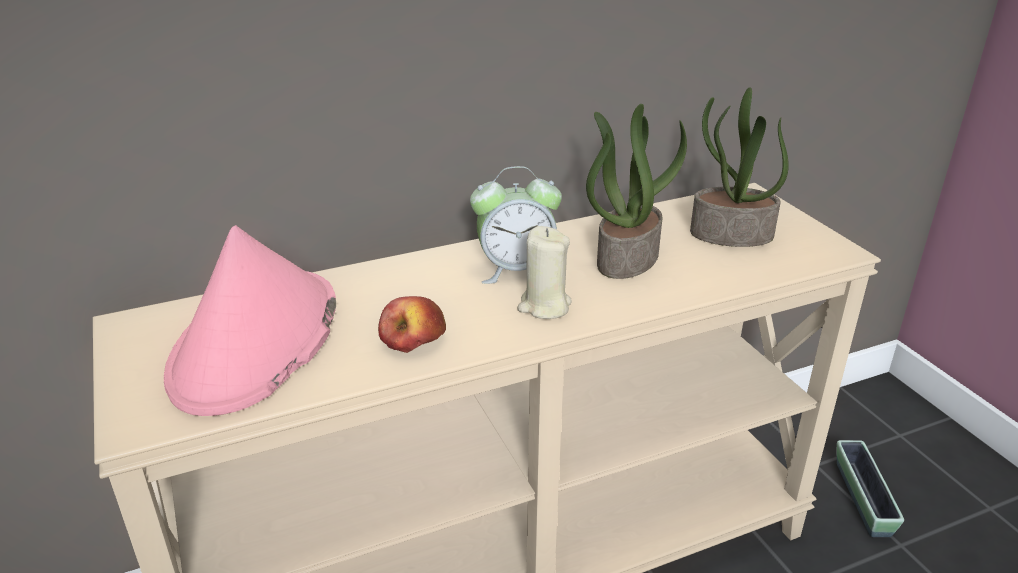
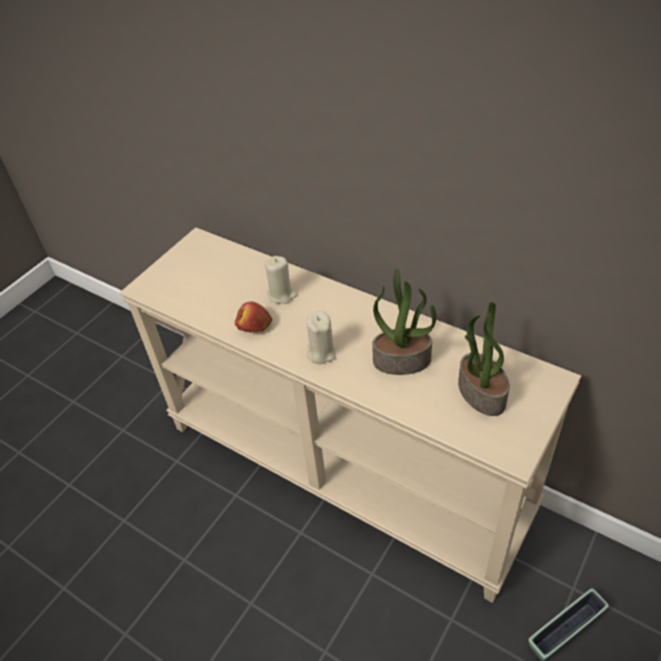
camera: 60 degrees right, 15 degrees up
pink hat [164,225,336,416] -> none
alarm clock [470,166,562,284] -> none
none -> beige candle [264,256,297,304]

